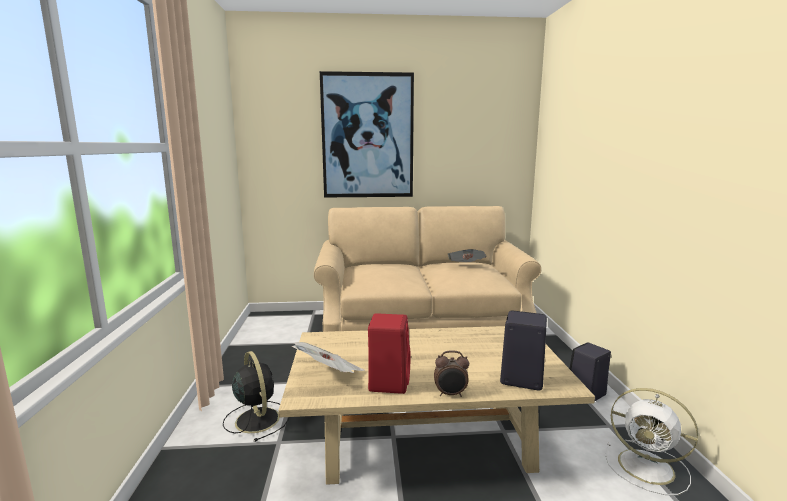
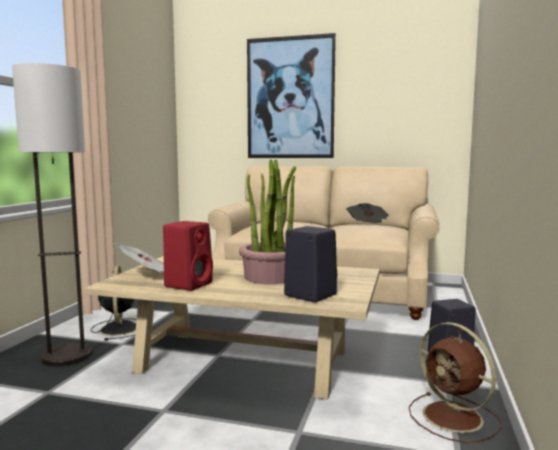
camera: 20 degrees right, 5 degrees down
alarm clock [434,351,469,397] -> none
white fan [606,388,698,495] -> brown fan [409,322,502,443]
none -> floor lamp [12,63,92,366]
none -> potted plant [239,159,296,284]

